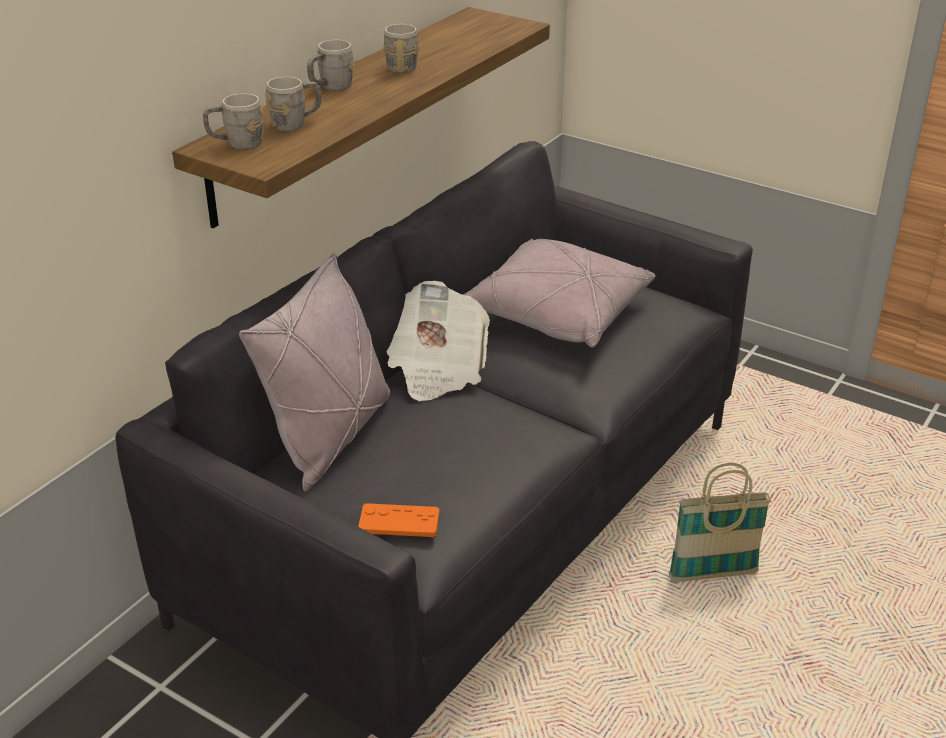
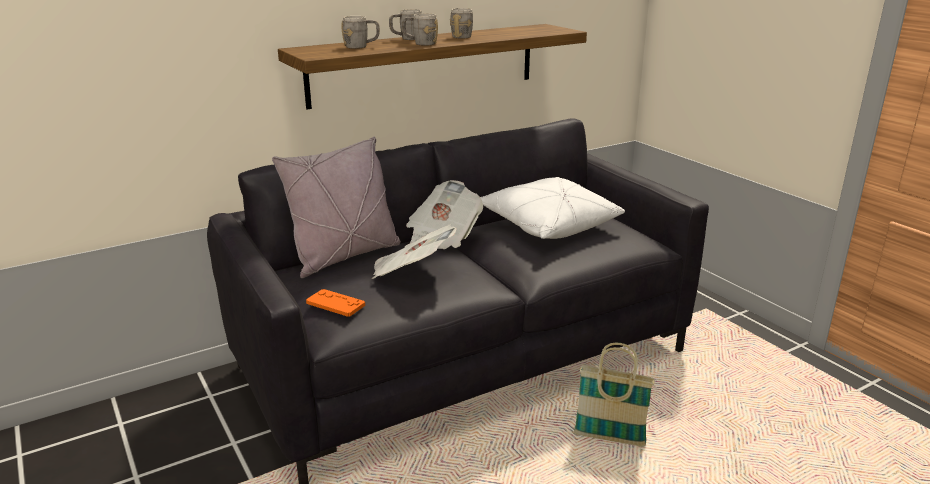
camera: 25 degrees right, 10 degrees down
grey mug [203,93,265,150] -> grey mug moved to [402,13,438,46]
purple pillow [463,239,656,348] -> white pillow [480,177,625,239]
none -> newspaper [372,224,457,279]

